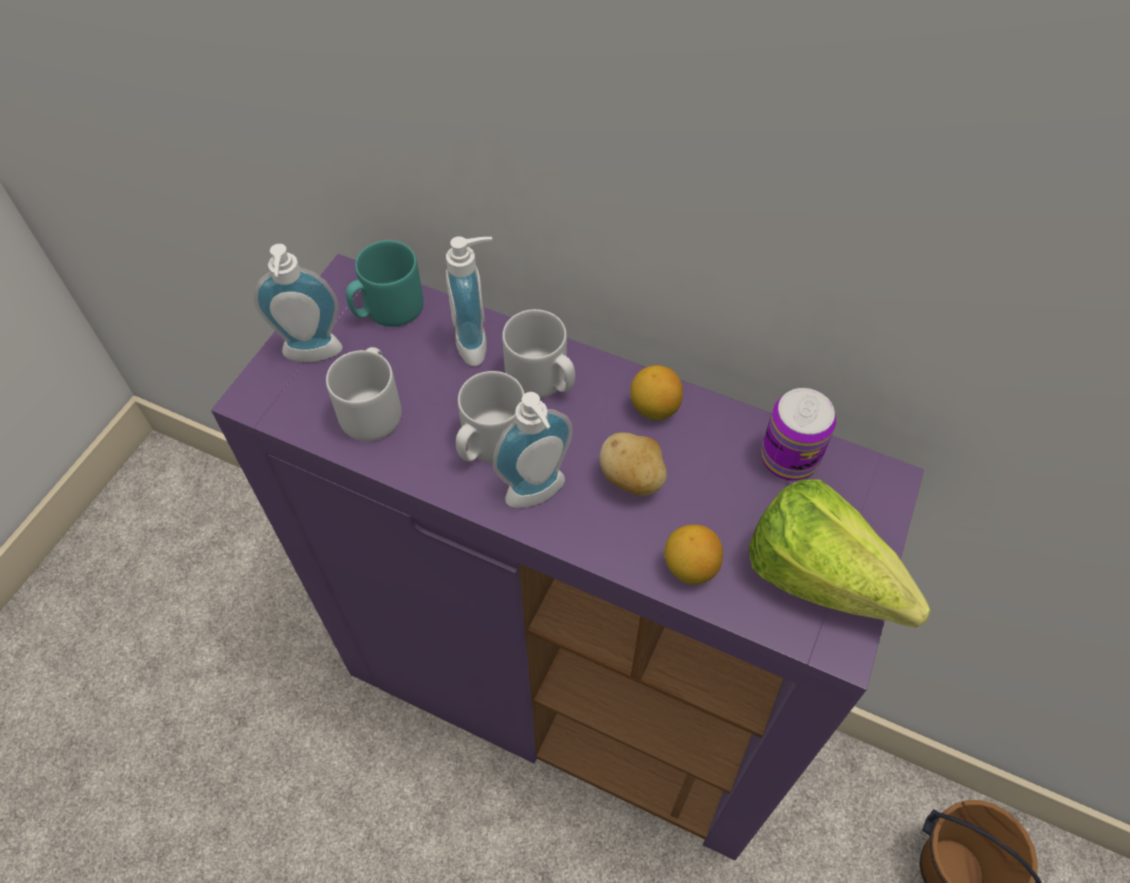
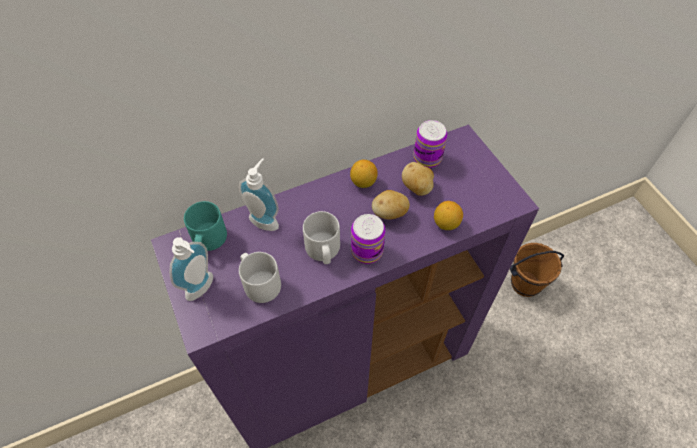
camera: 50 degrees left, 0 degrees up
soap dispenser [493,392,573,508] -> can [351,214,386,264]
grey mug [502,309,575,398] -> none
lettuce [748,479,931,628] -> none
none -> potato [402,162,434,196]

